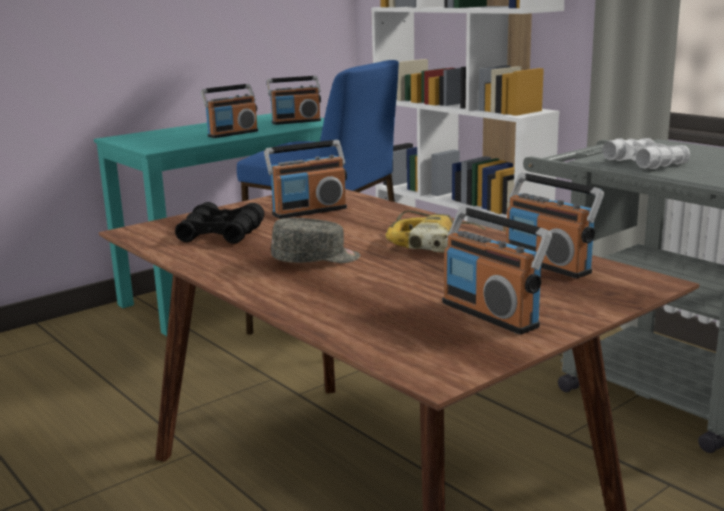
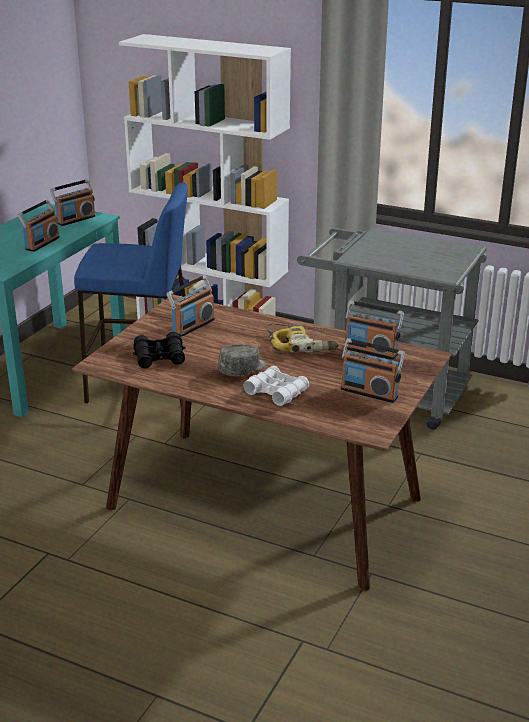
camera: 25 degrees left, 10 degrees up
white binoculars [603,138,690,169] -> white binoculars moved to [243,366,309,406]

